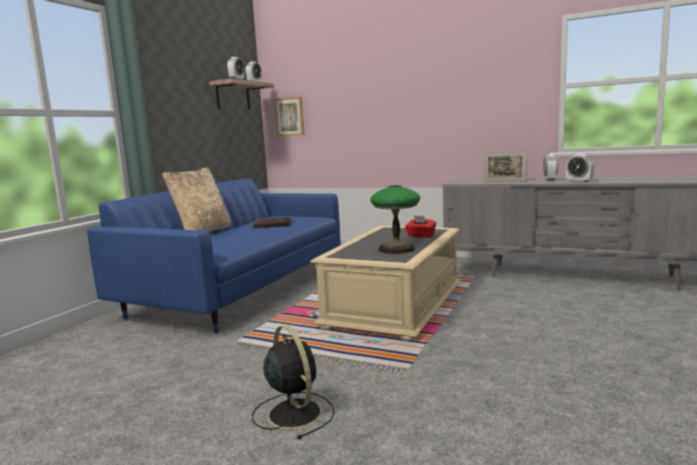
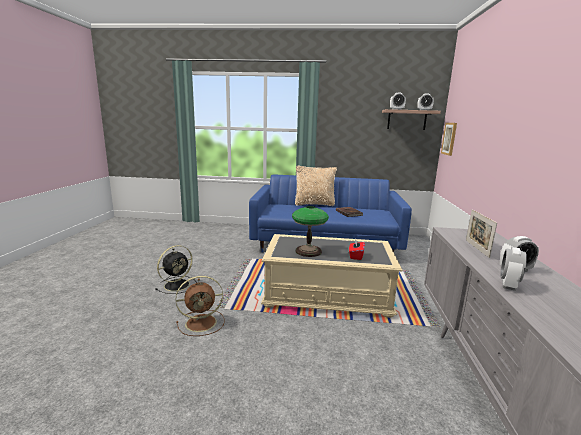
camera: 70 degrees right, 5 degrees up
none -> brown fan [176,276,224,336]

